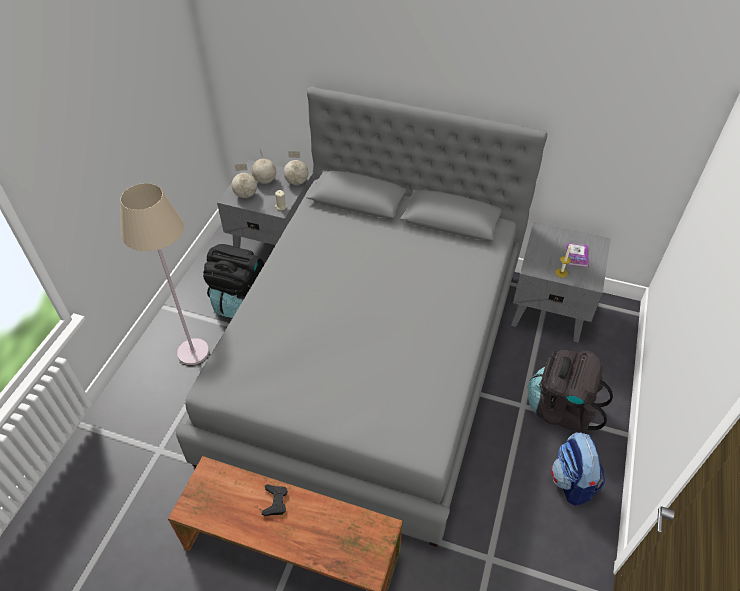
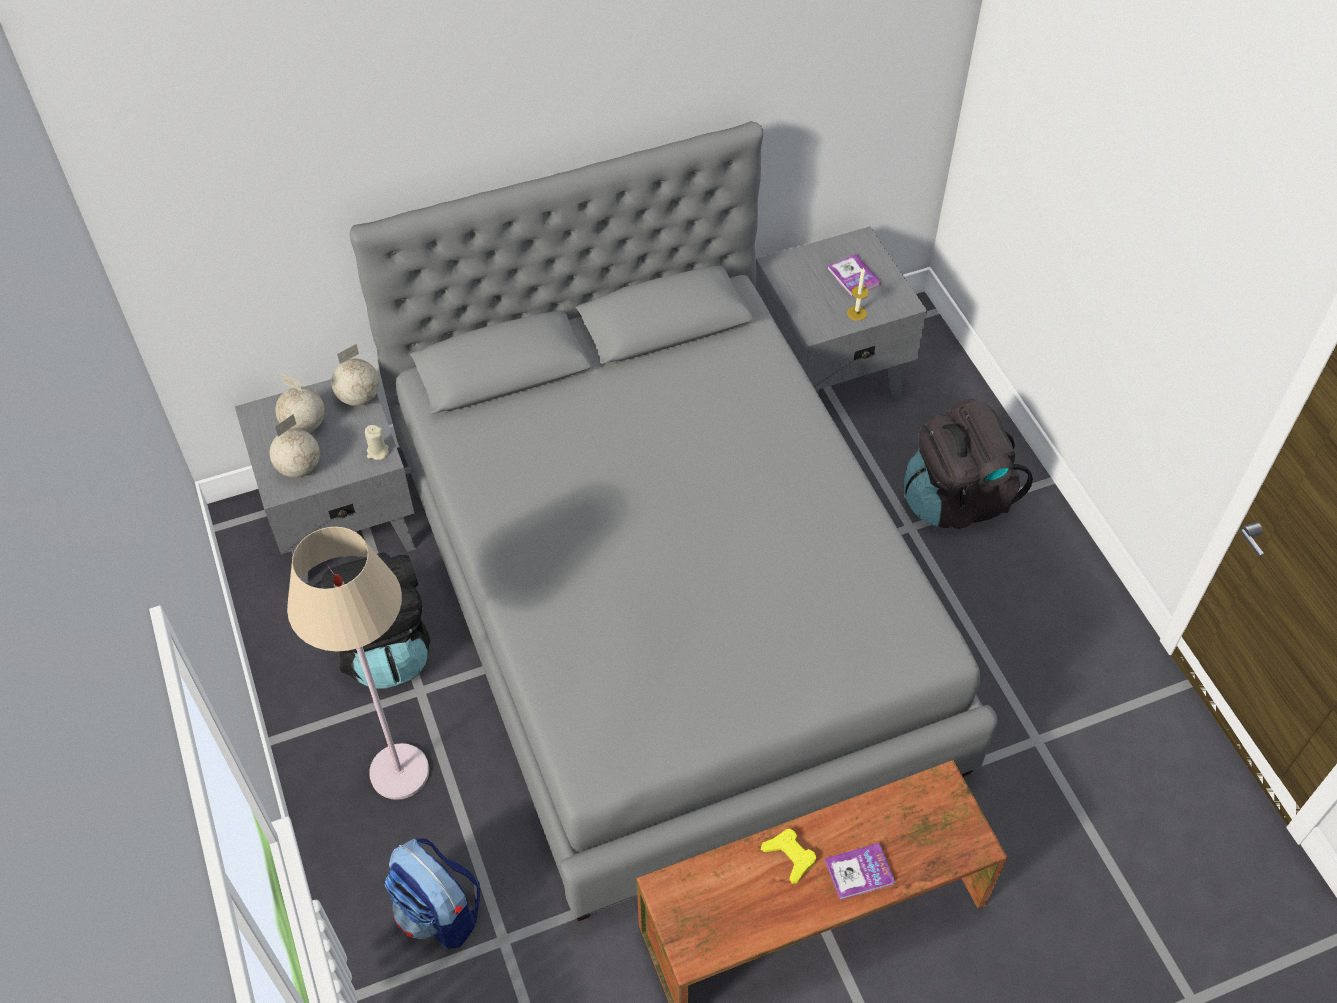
camera: 40 degrees left, 5 degrees up
black game controller [262,484,288,516] -> yellow game controller [761,829,816,884]
backpack [551,432,605,506] -> backpack moved to [384,838,480,949]
none -> book [825,843,895,900]

